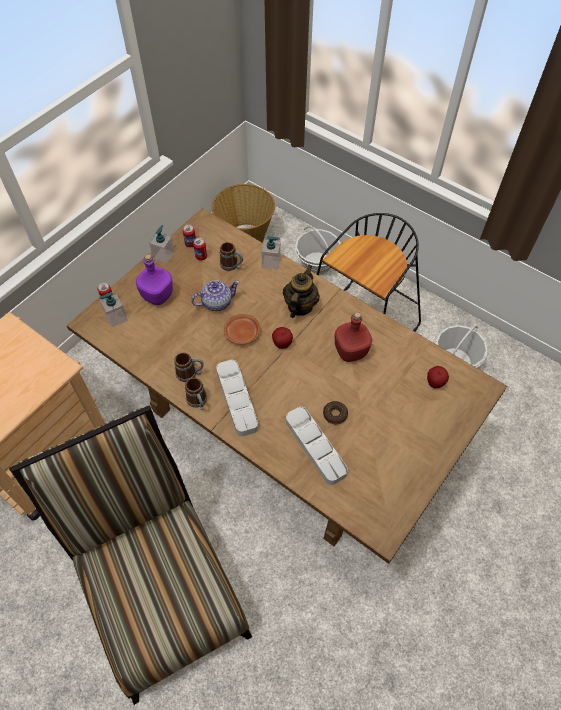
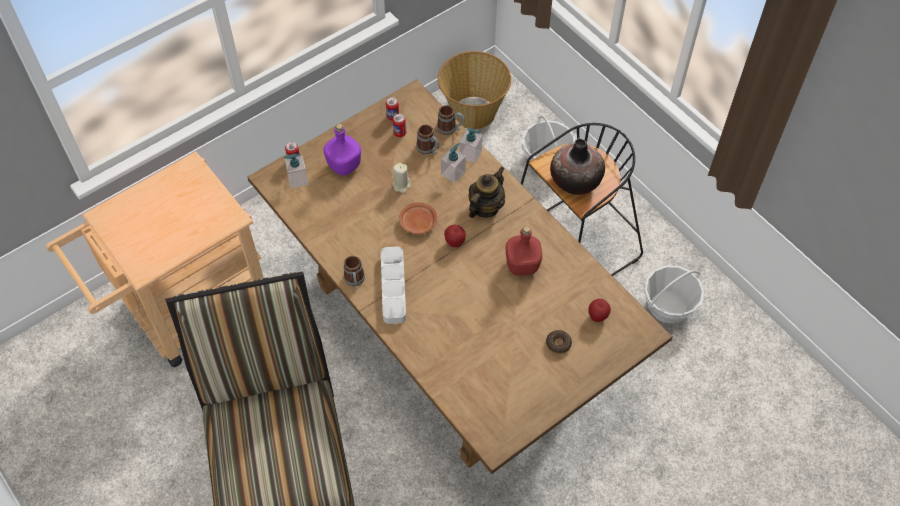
camera: 15 degrees right, 0 degrees up
soap dispenser [149,225,175,264] -> soap dispenser moved to [441,143,466,183]
mug [174,352,204,382] -> mug moved to [437,105,465,135]
teapot [191,280,240,311] -> beige candle [392,163,411,193]
grey tray [286,407,348,485] -> none
donut [323,401,348,424] -> donut moved to [546,330,572,354]
none -> vase [550,139,605,195]

